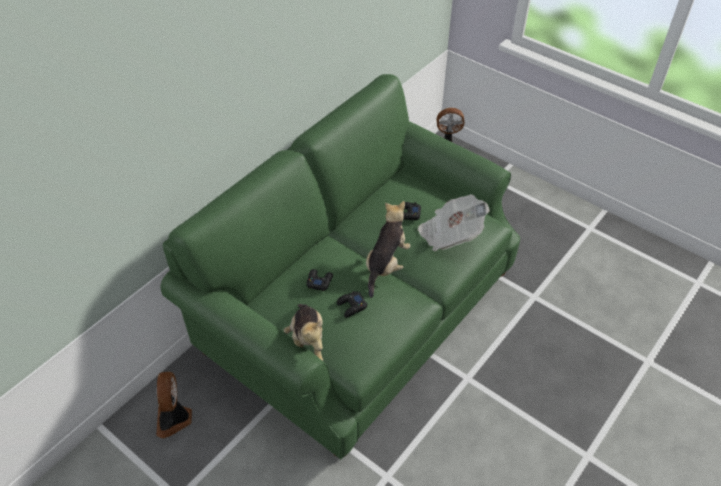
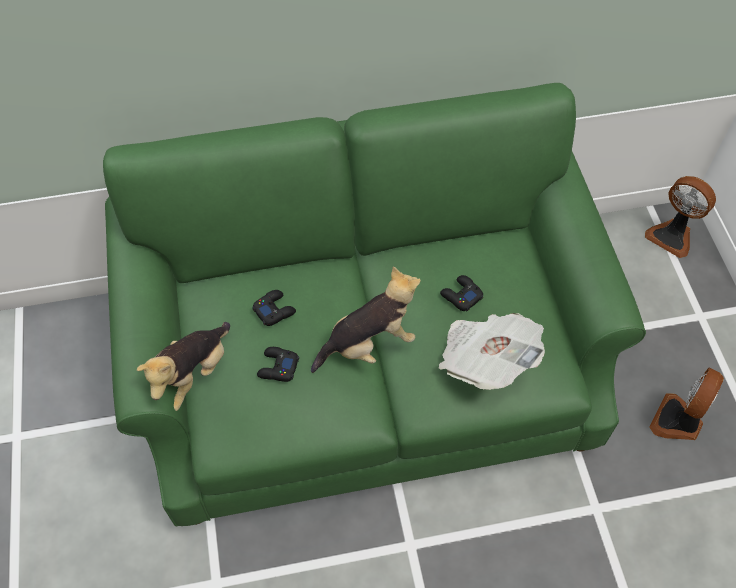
camera: 40 degrees right, 10 degrees up
fan [156,372,192,438] -> fan moved to [649,368,724,440]

